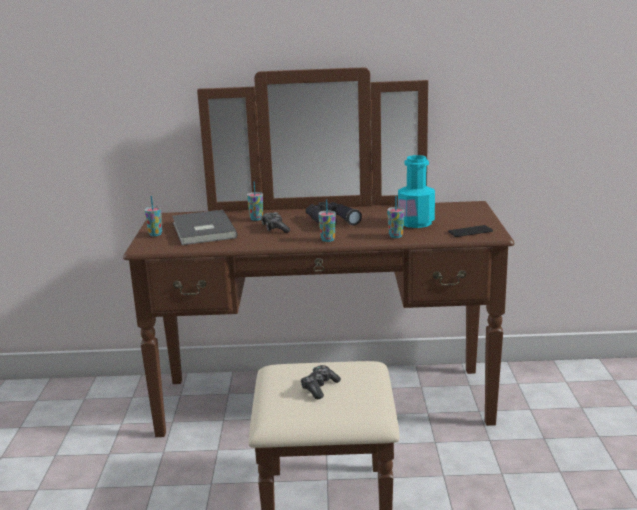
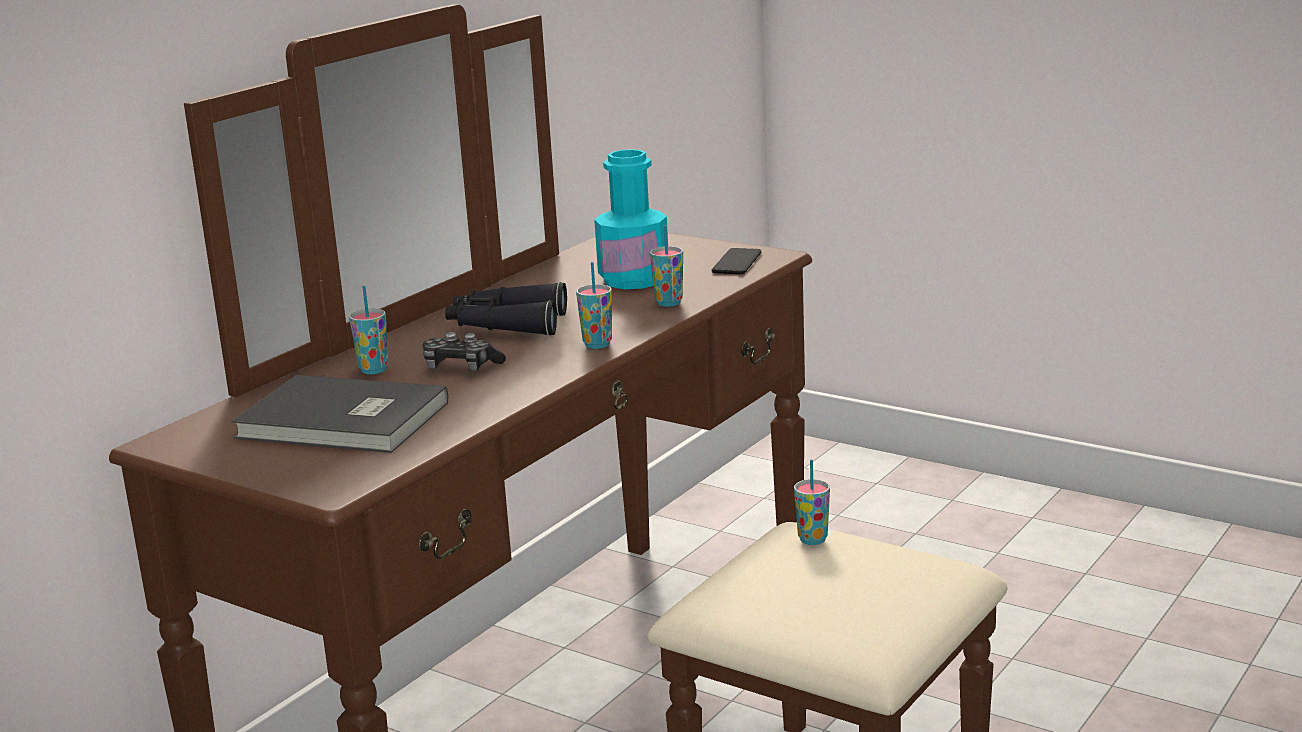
camera: 55 degrees left, 0 degrees up
cup [144,196,162,236] -> cup moved to [794,459,830,545]
game controller [301,365,341,399] -> none

